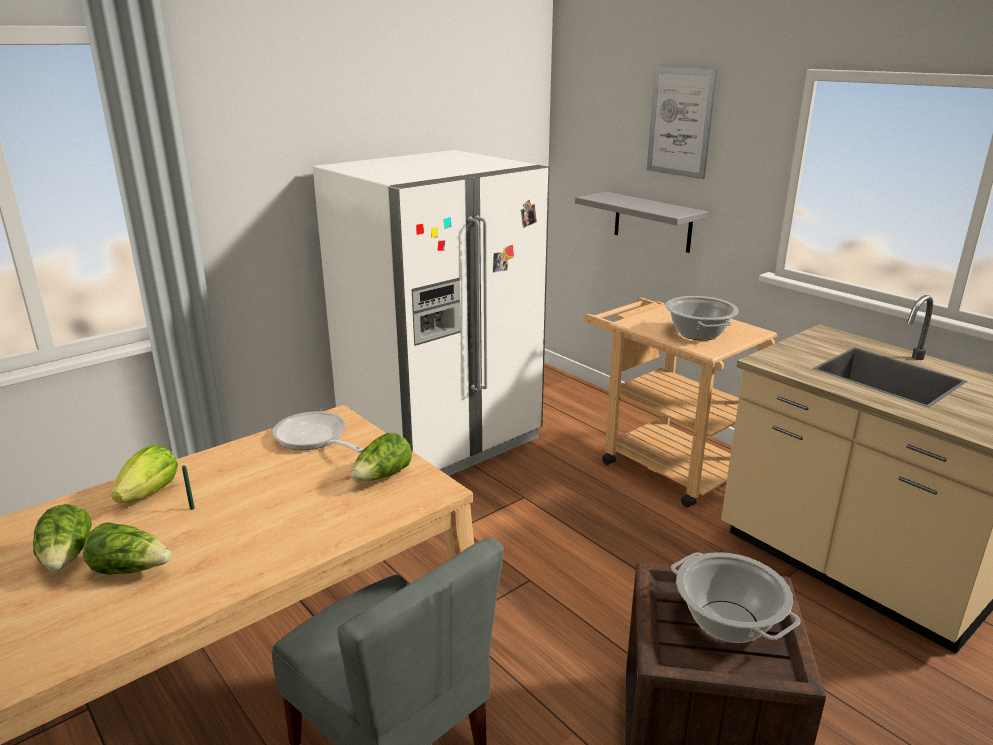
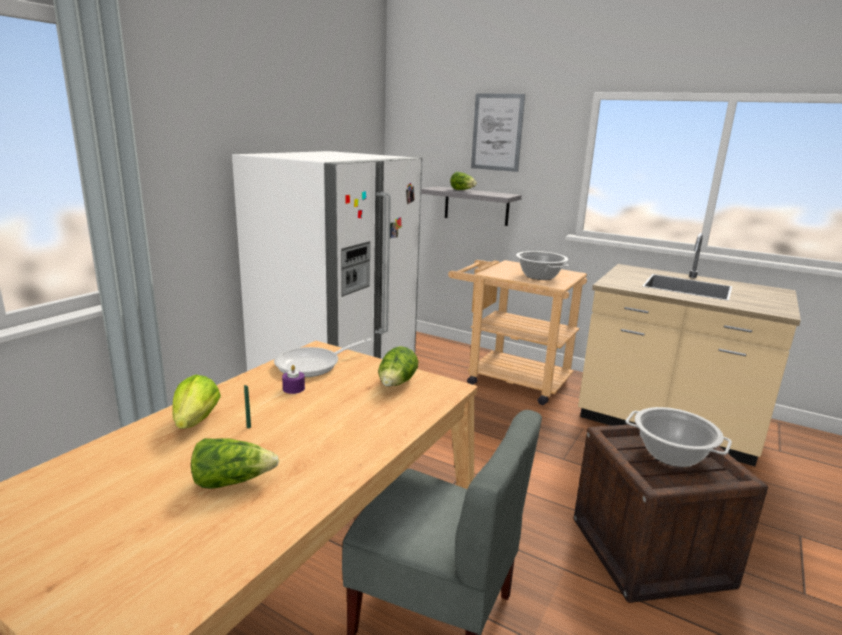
camera: 20 degrees left, 5 degrees down
lettuce [33,504,92,571] -> lettuce moved to [450,172,477,190]
frying pan [273,411,364,453] -> frying pan turned 60 degrees counterclockwise [274,338,372,377]
none -> purple candle [282,365,305,394]

